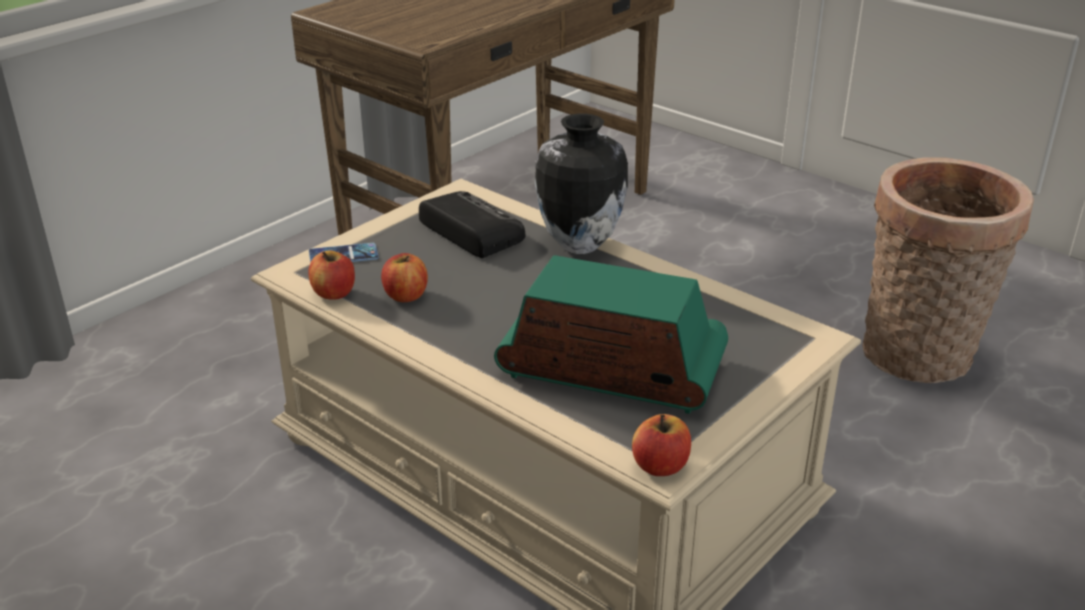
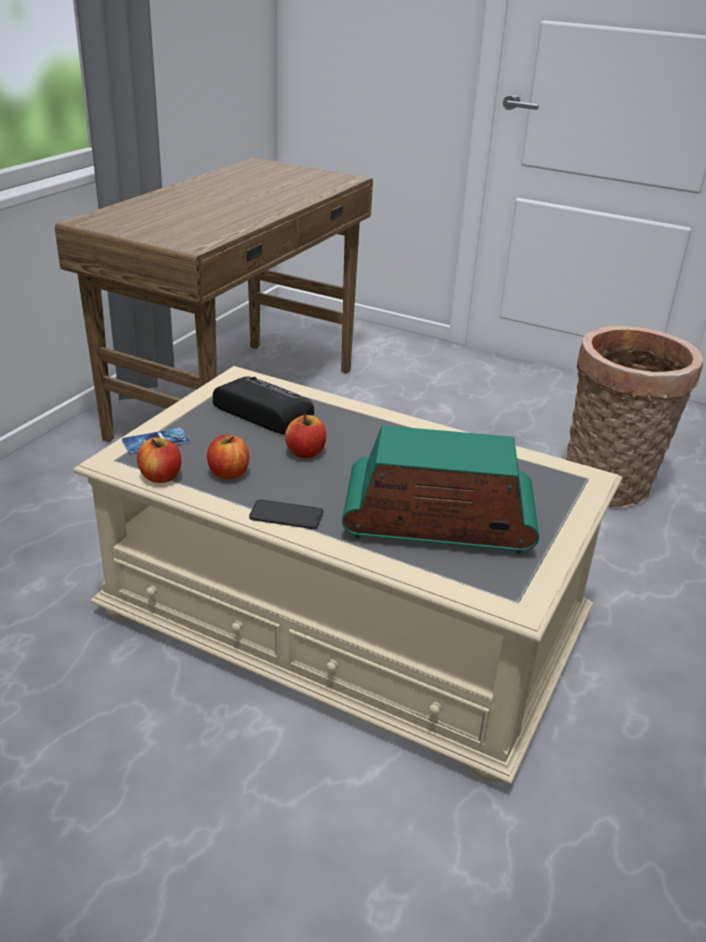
camera: 15 degrees left, 0 degrees up
vase [535,113,628,254] -> none
apple [632,414,691,476] -> apple moved to [285,414,326,458]
none -> phone [249,499,323,529]

